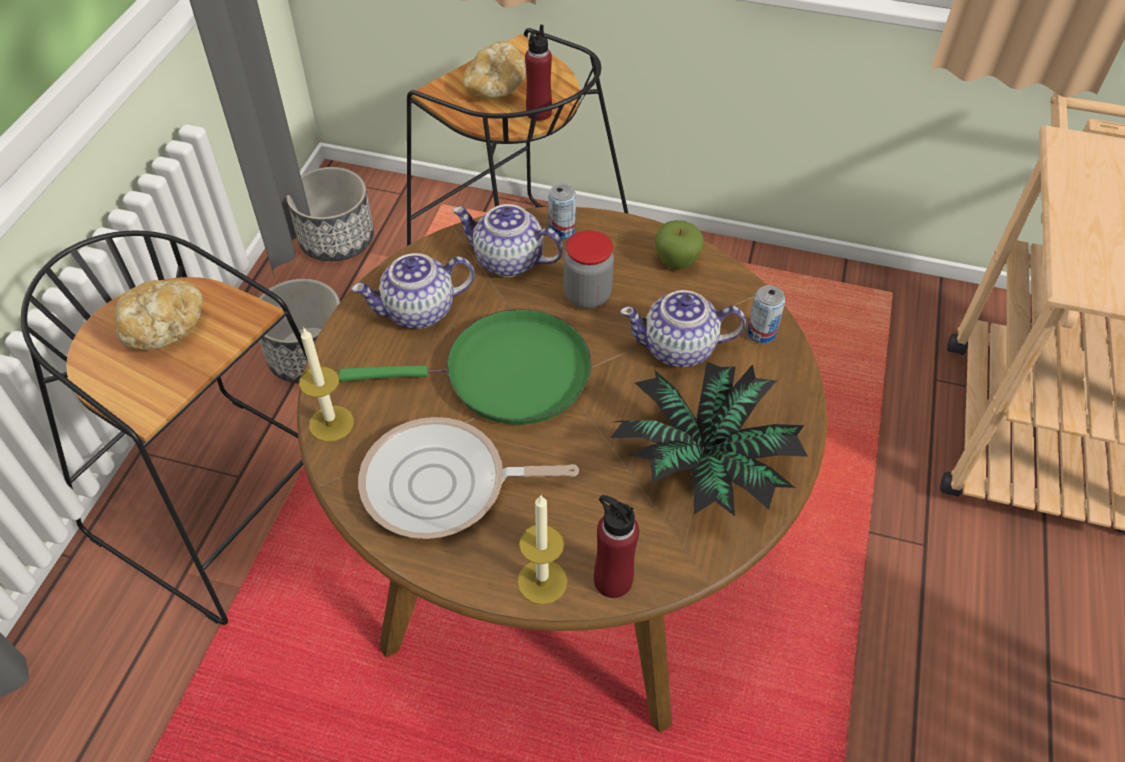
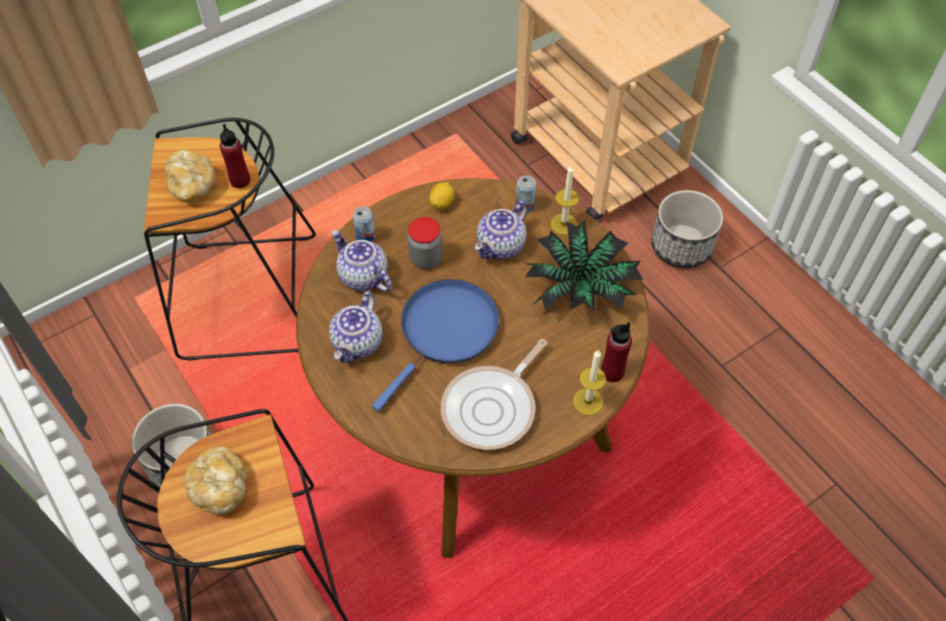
camera: 50 degrees left, 5 degrees up
planter [287,167,374,261] -> planter moved to [652,190,723,268]
candle [299,327,354,442] -> candle moved to [550,166,579,235]
green frying pan [339,309,591,425] -> blue frying pan [372,279,499,411]
teapot [453,204,564,277] -> teapot turned 75 degrees clockwise [332,230,392,292]
apple [655,220,704,269] -> lemon [429,182,455,210]

